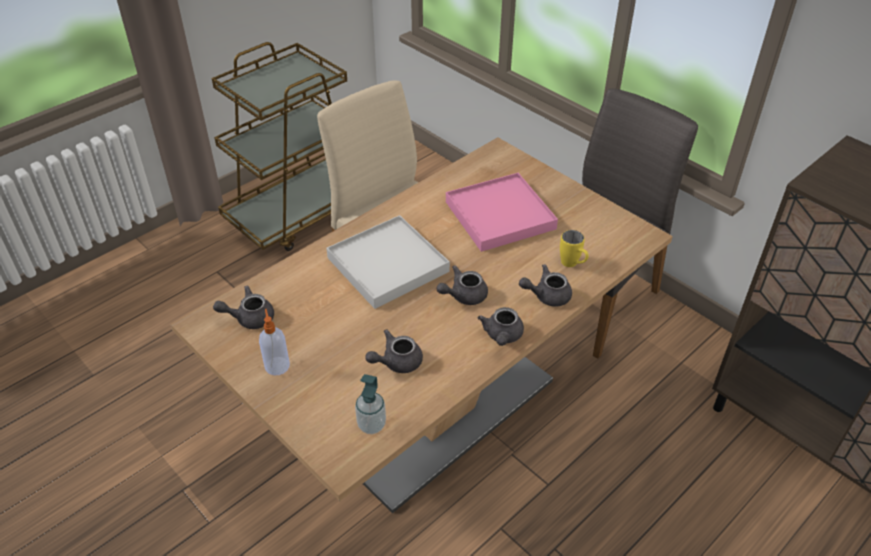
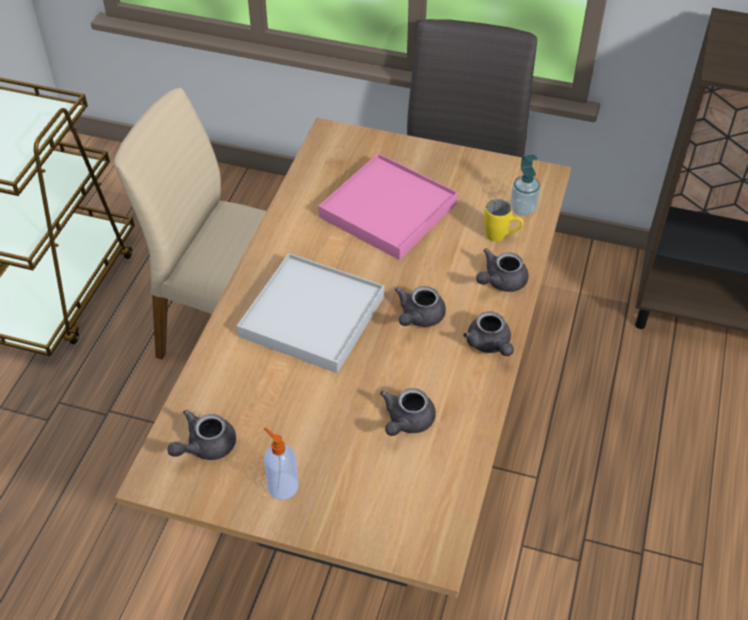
camera: 30 degrees left, 5 degrees up
soap dispenser [355,374,386,434] -> soap dispenser moved to [510,155,540,216]

